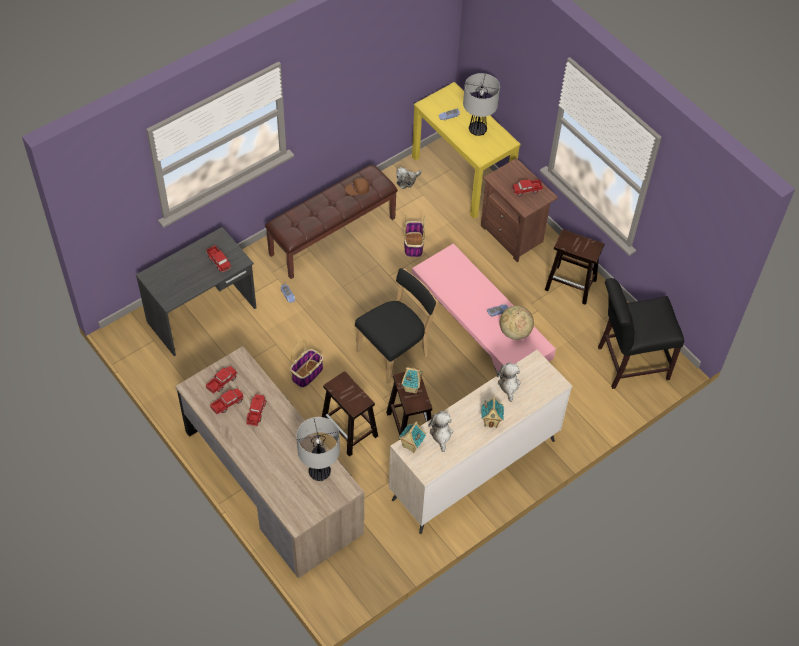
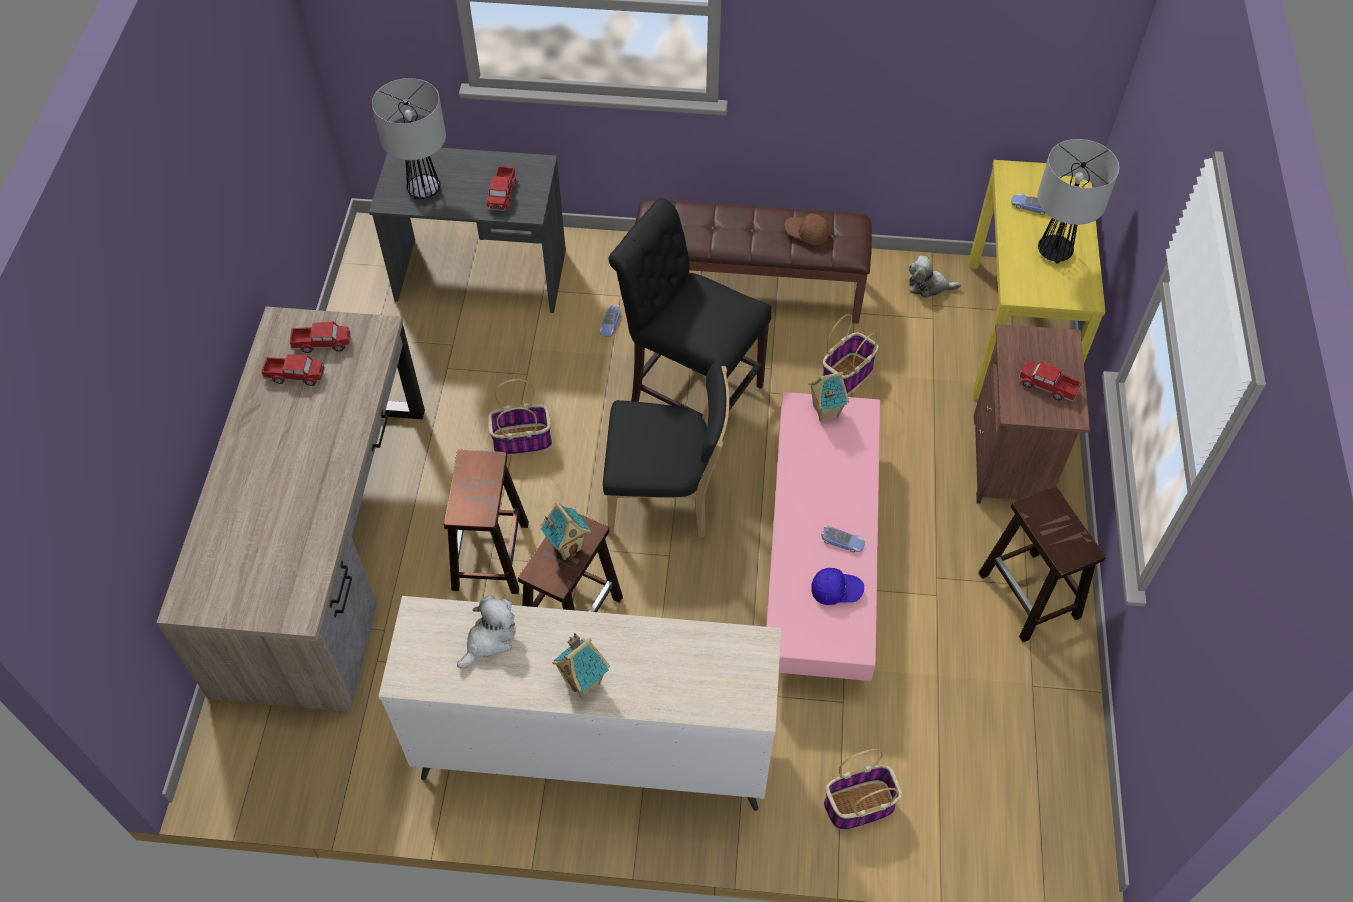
camera: 45 degrees right, 0 degrees up
toy truck [246,394,266,427] -> none
table lamp [297,417,340,481] -> table lamp moved to [372,78,446,199]
toy house [399,421,426,453] -> toy house moved to [809,372,849,421]
plush toy [497,362,521,402] -> none
globe [500,306,534,340] -> blue cap [811,568,864,605]
black chair [598,278,685,389] -> black chair moved to [609,198,772,417]
none -> basket [824,749,902,830]

